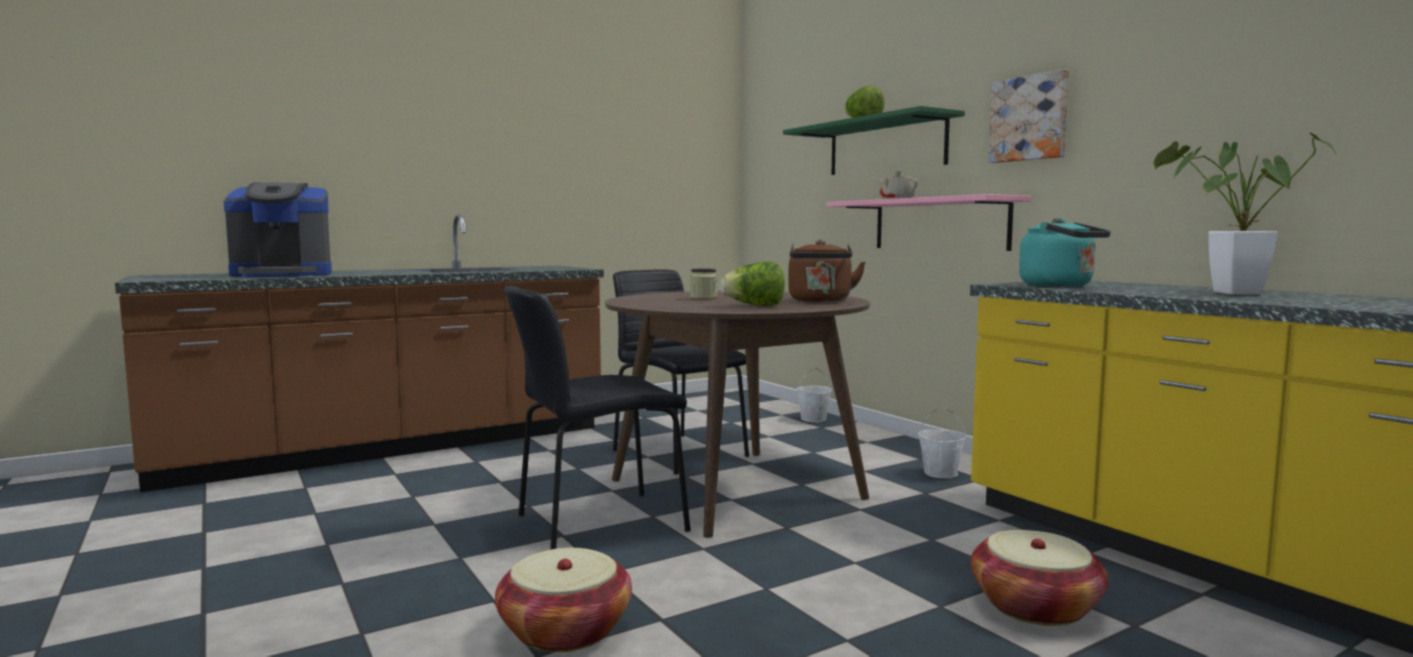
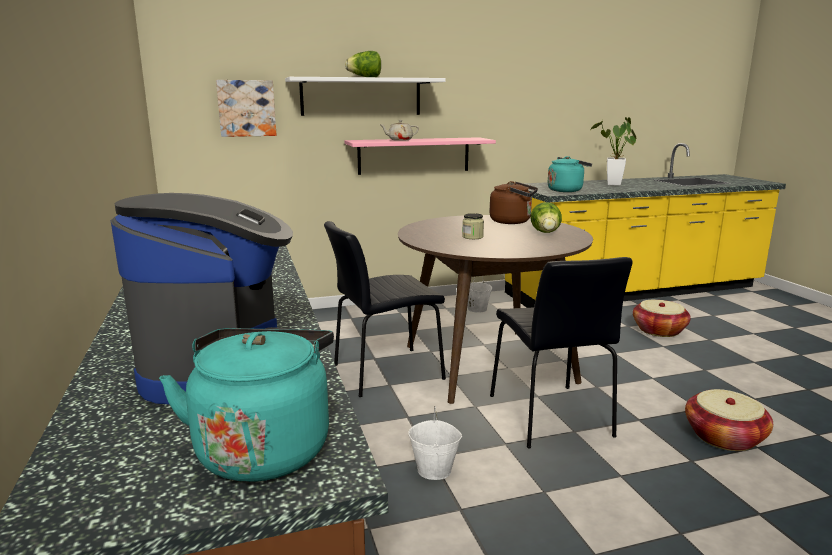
camera: 75 degrees left, 10 degrees up
green shelf [783,106,965,175] -> white shelf [285,77,446,116]
white bucket [797,368,832,422] -> white bucket moved to [408,406,462,480]
picture [988,69,1069,163] -> picture moved to [216,80,276,137]
none -> turquoise kettle [159,328,334,482]

